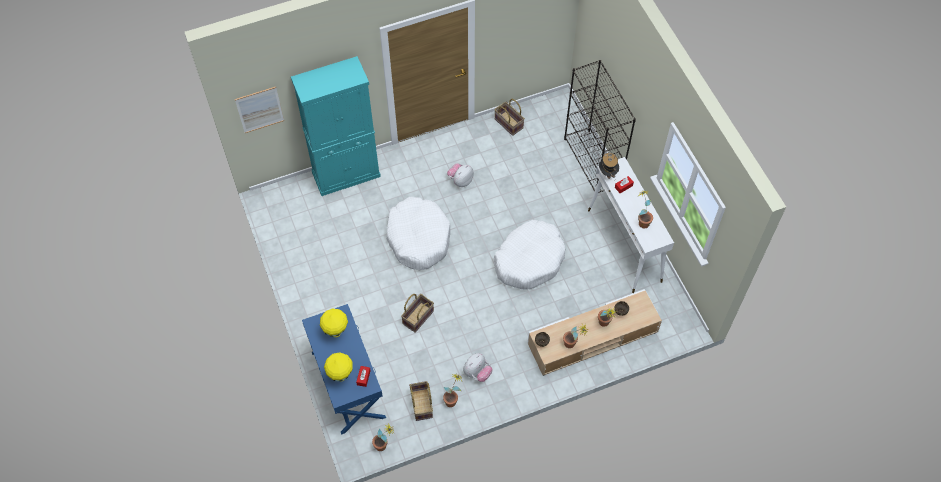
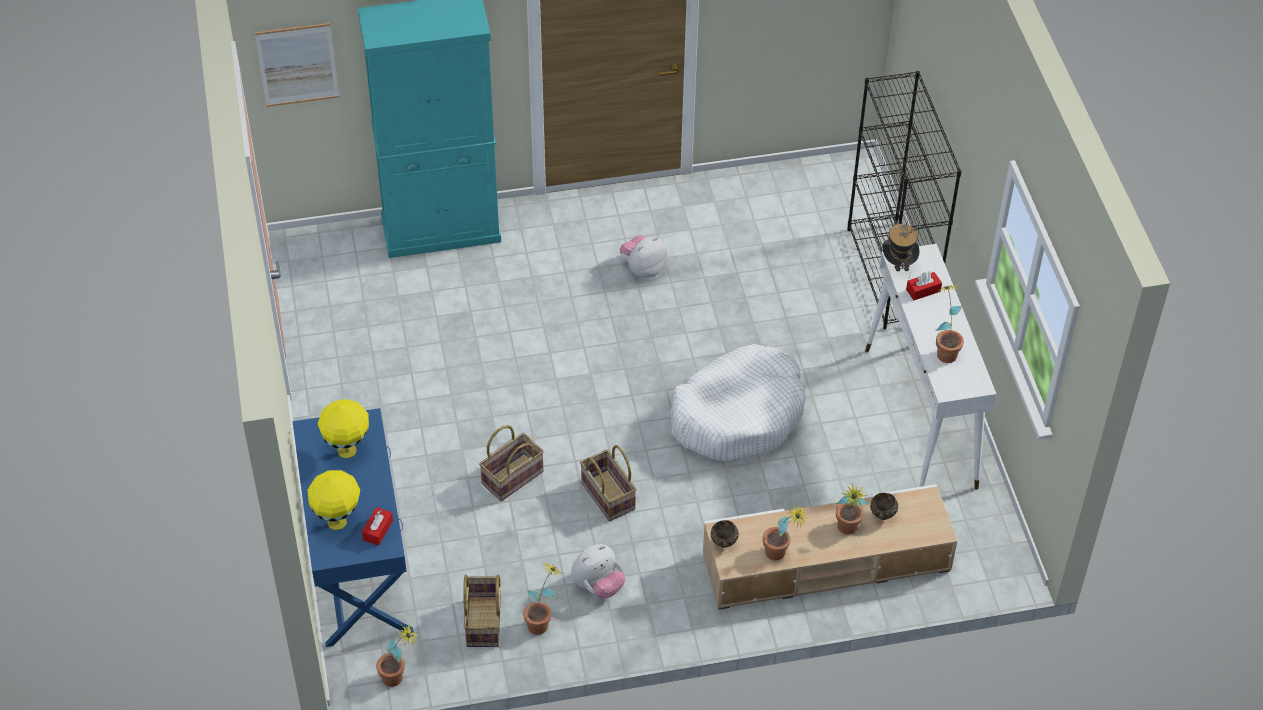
camera: 10 degrees right, 10 degrees down
white dog bed [386,197,450,270] -> none
basket [494,99,525,136] -> basket moved to [580,445,637,521]

